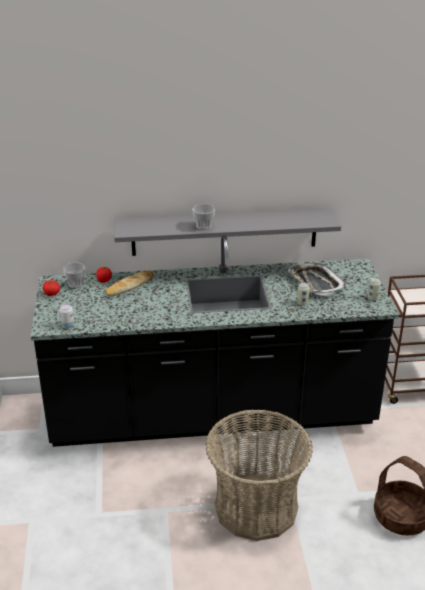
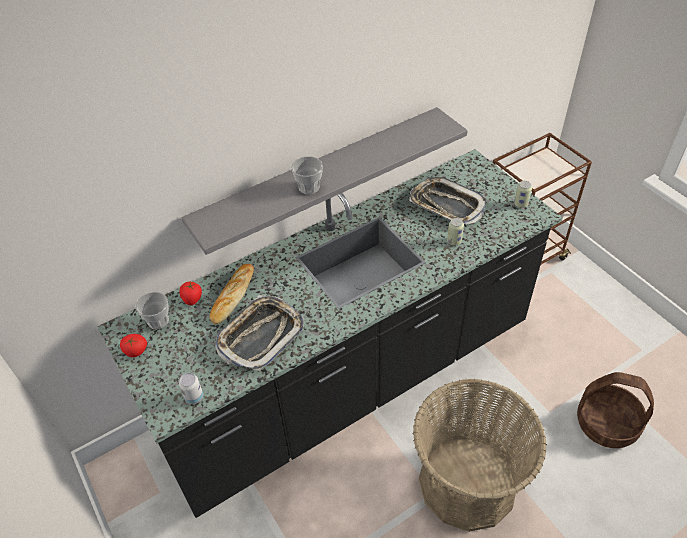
camera: 25 degrees left, 15 degrees up
none -> tray [215,295,304,371]

